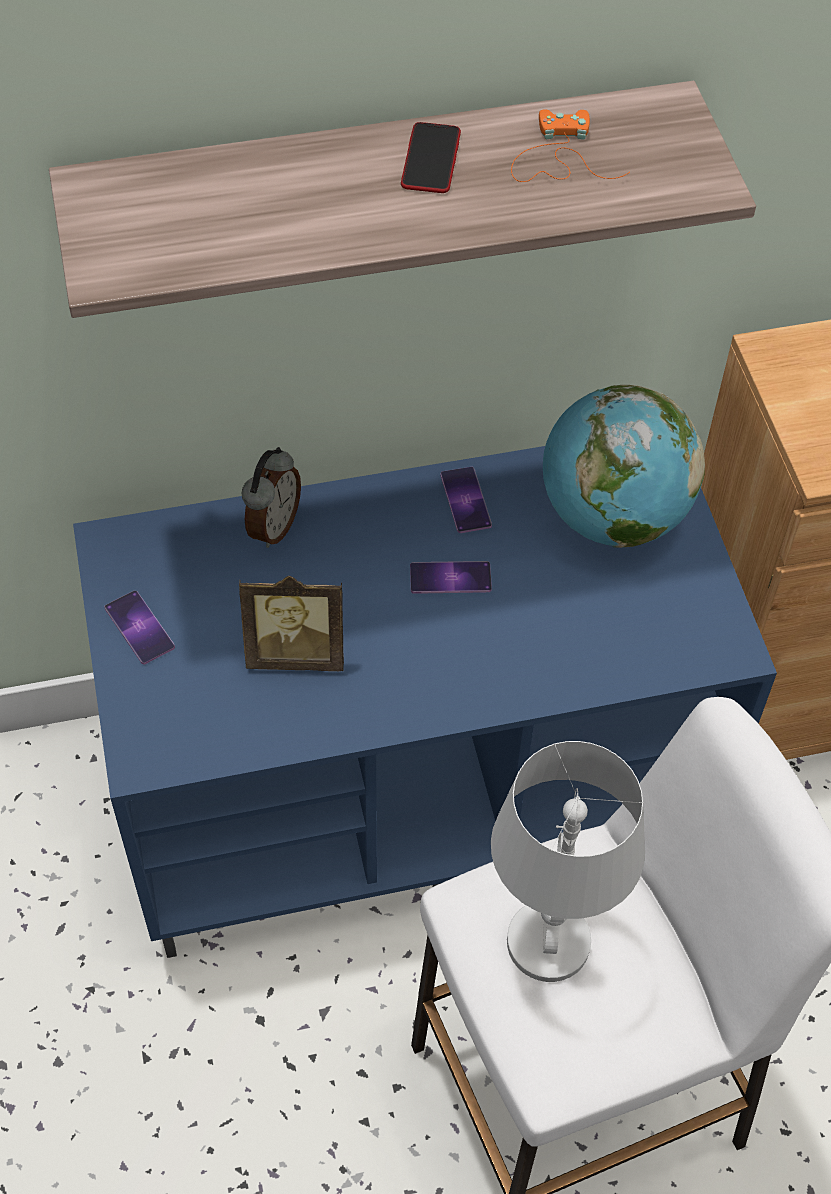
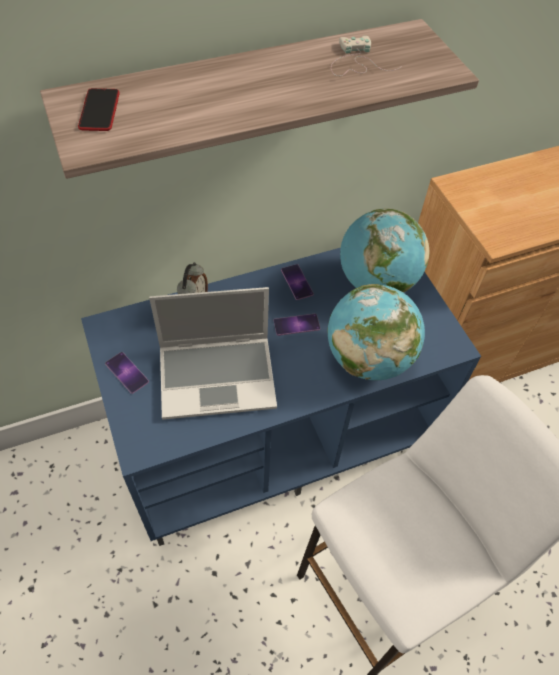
camera: 10 degrees left, 0 degrees up
picture frame [239,576,344,671] -> laptop [149,287,277,420]
phone [401,122,461,193] -> phone moved to [78,88,120,131]
white table lamp [491,741,645,982] -> none
orange game controller [511,109,630,182] -> white game controller [331,36,402,76]
none -> globe [327,284,425,380]

